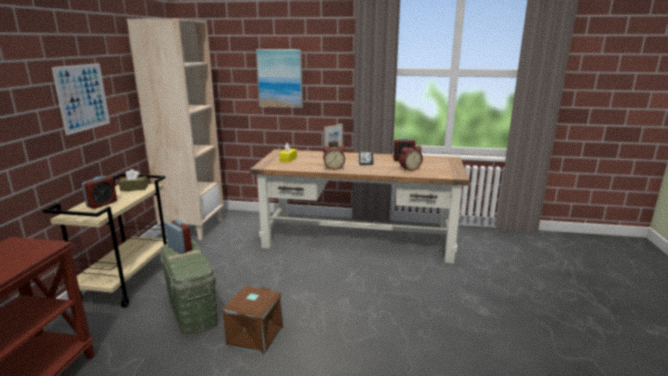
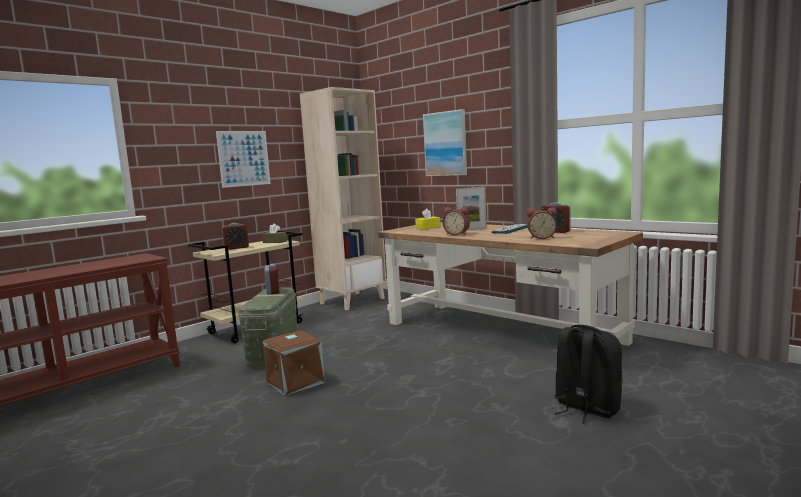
camera: 35 degrees right, 10 degrees down
none -> black backpack [554,325,623,424]

